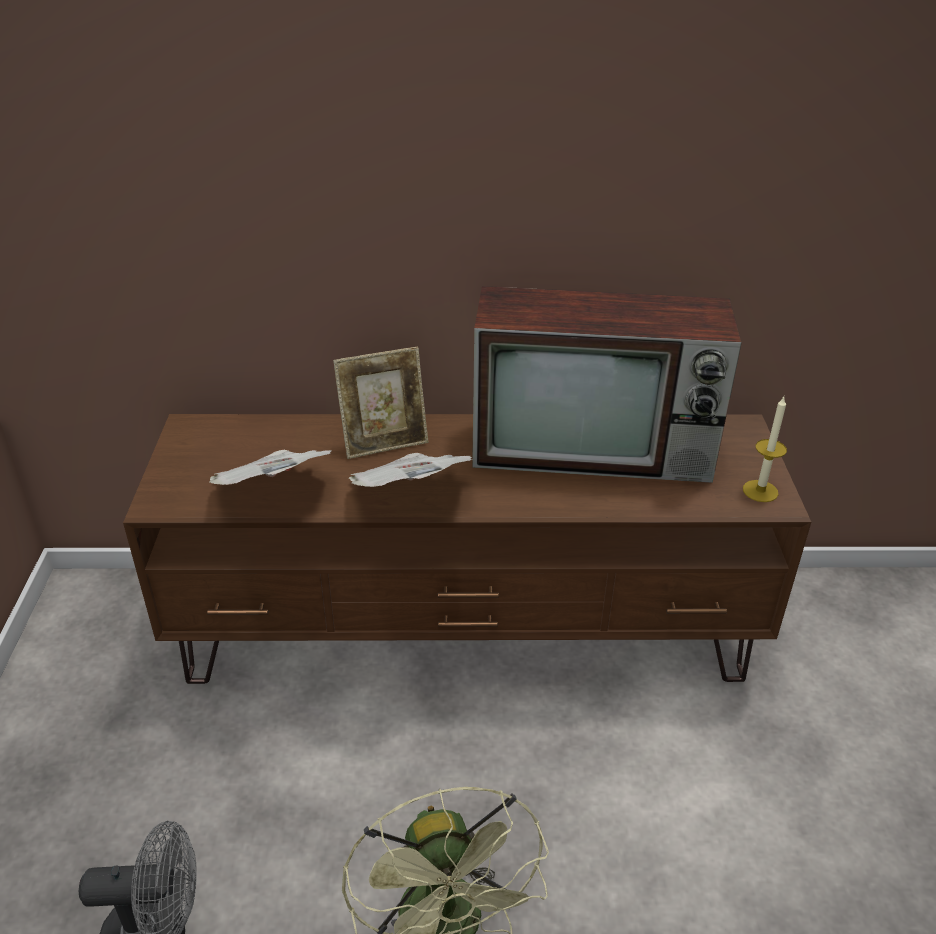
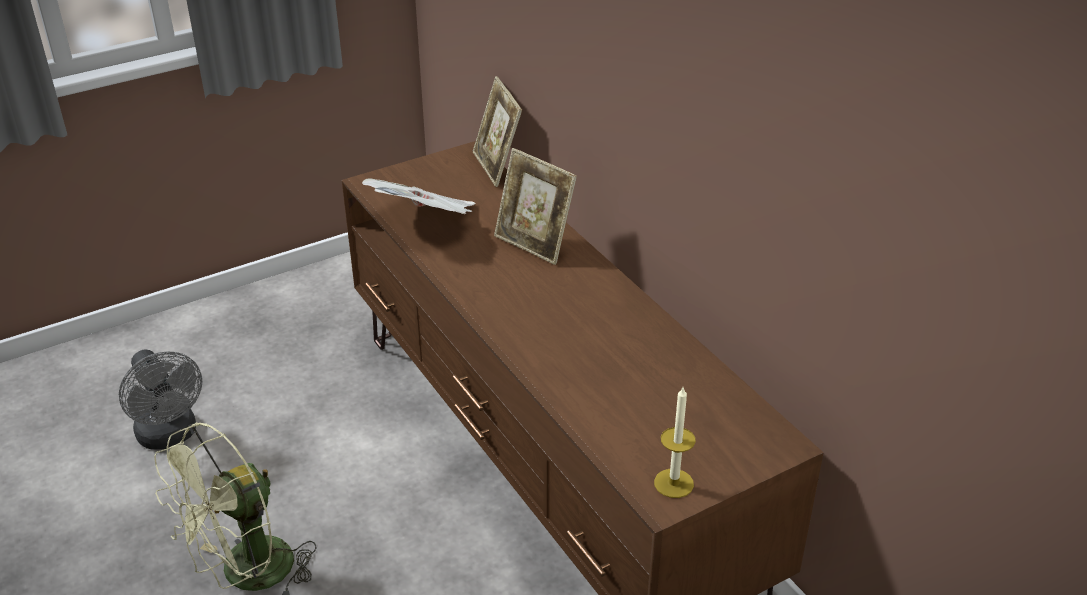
camera: 60 degrees right, 0 degrees up
newspaper [349,453,472,487] -> none
television [472,286,742,483] -> none
none -> picture frame [473,76,522,187]

